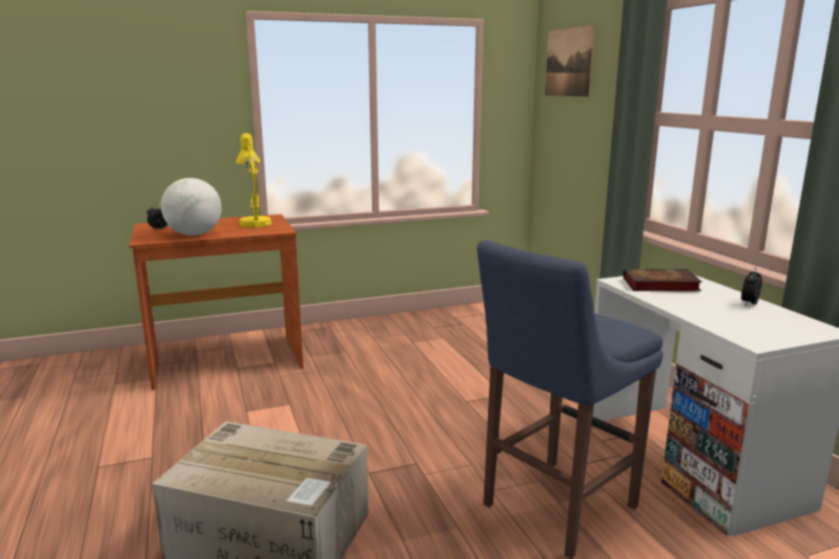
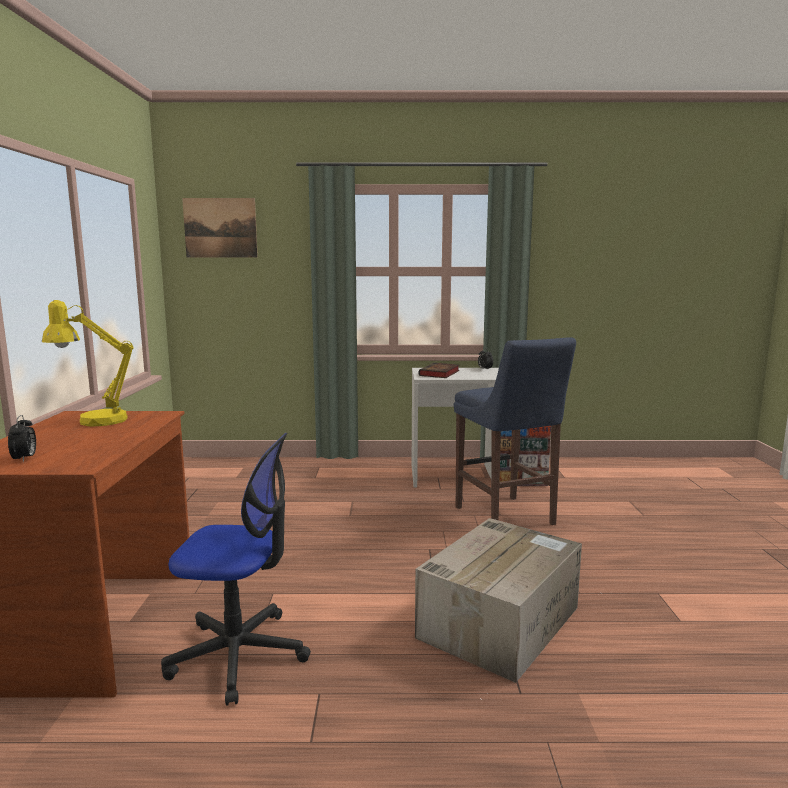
camera: 70 degrees left, 5 degrees down
globe [161,178,222,236] -> none
none -> office chair [161,433,311,706]

